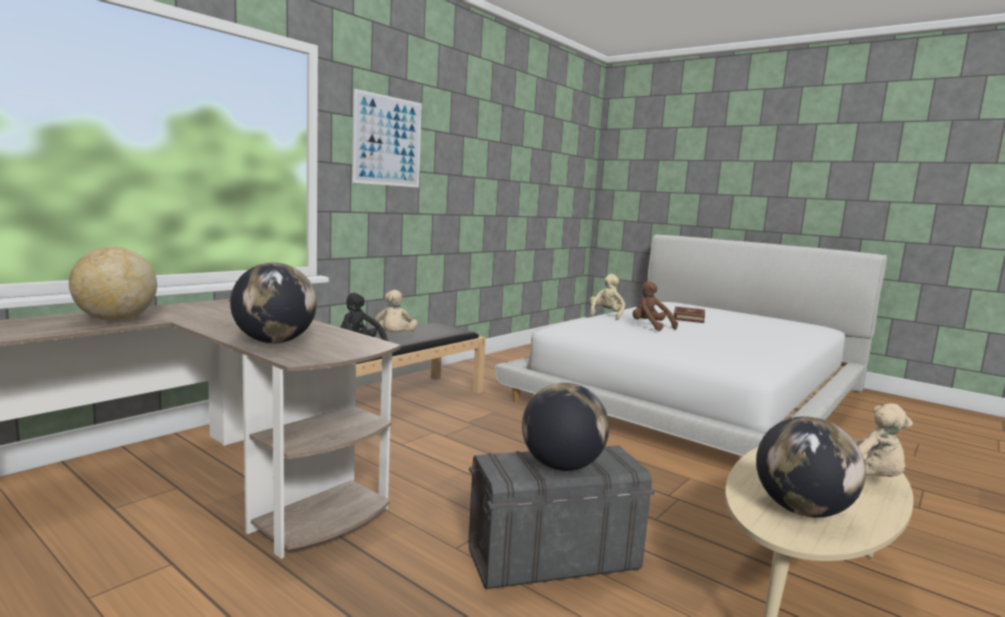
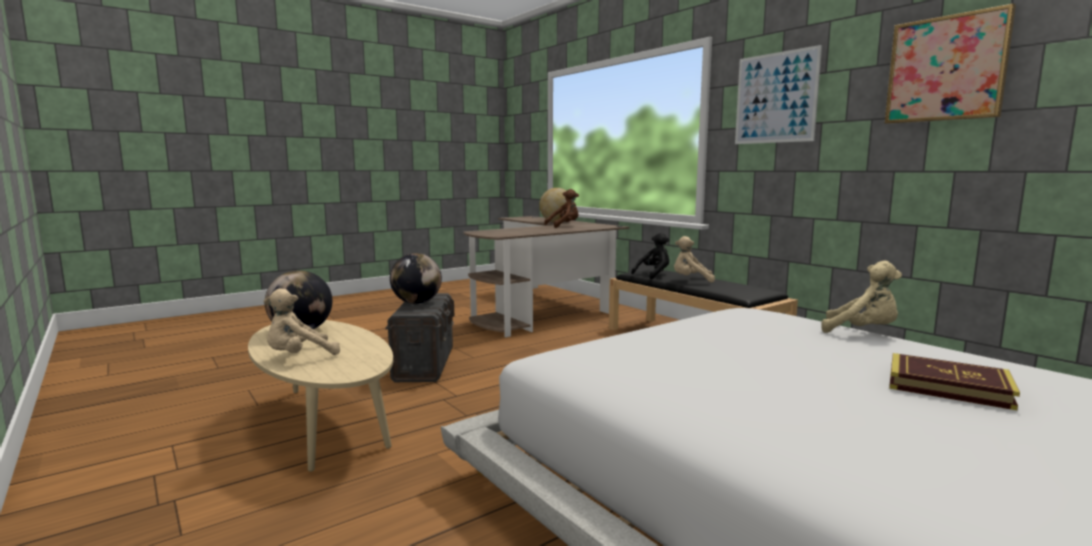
camera: 105 degrees right, 0 degrees up
globe [230,262,317,343] -> none
brown plush toy [633,281,678,331] -> brown plush toy moved to [544,189,579,228]
none -> picture [885,4,1016,124]

